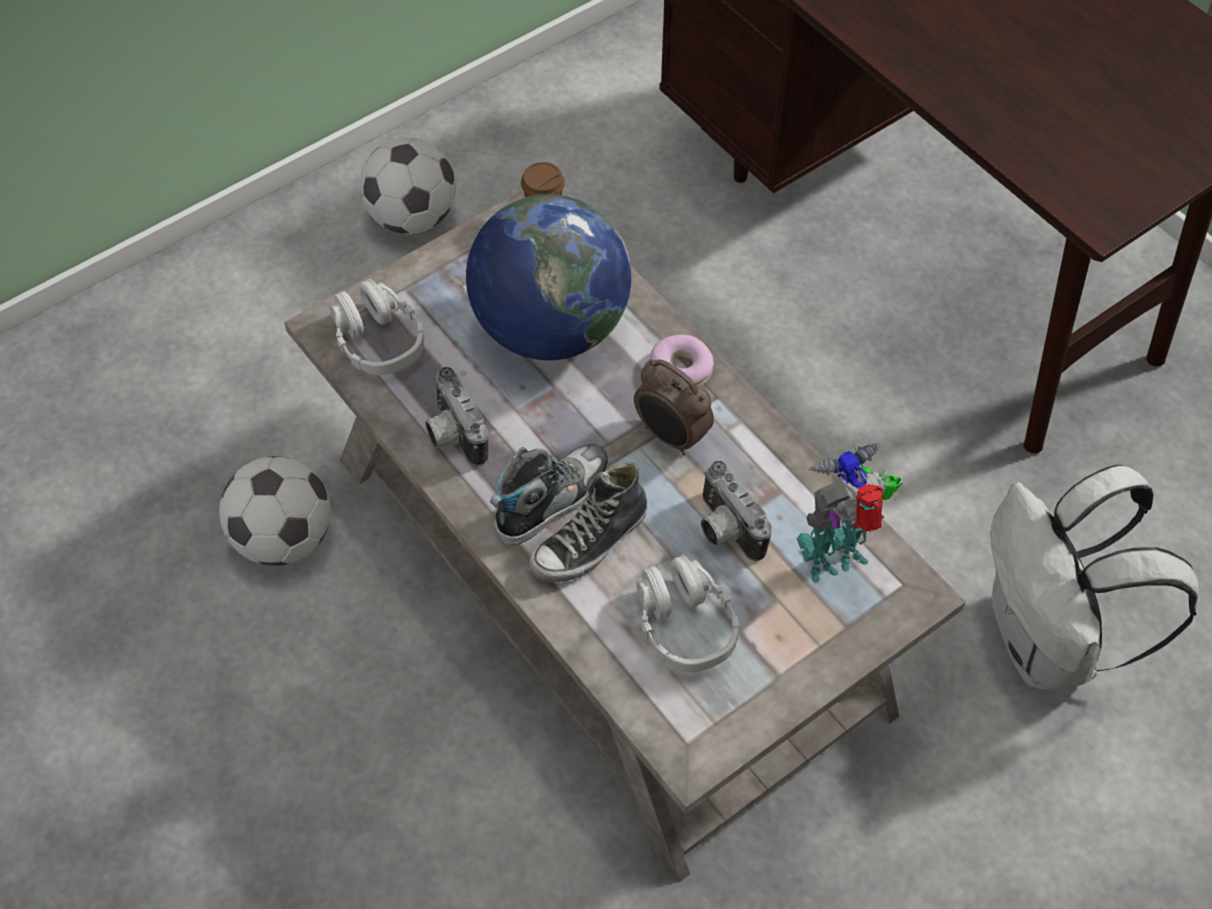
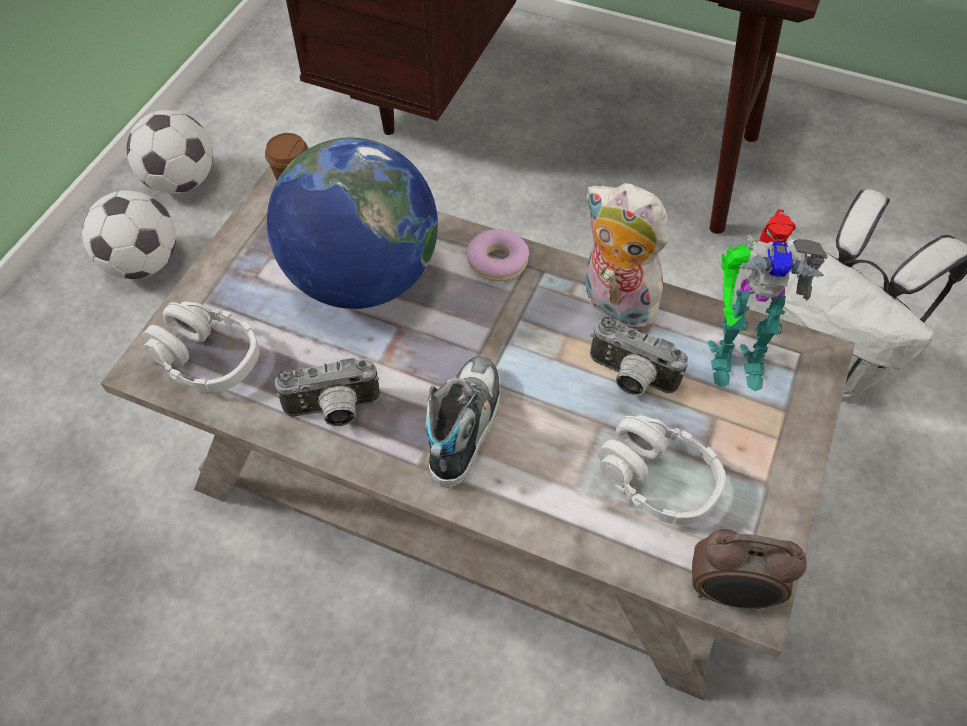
camera: 30 degrees left, 0 degrees up
football [219,456,331,566] -> football moved to [127,110,213,194]
camera [425,367,488,466] -> camera turned 45 degrees counterclockwise [275,358,380,426]
shoe [529,462,648,582] -> none
alarm clock [634,359,714,455] -> alarm clock moved to [692,529,807,609]
toy robot [796,442,903,583] -> toy robot turned 120 degrees counterclockwise [708,209,828,391]
none -> plush toy [585,183,669,329]

